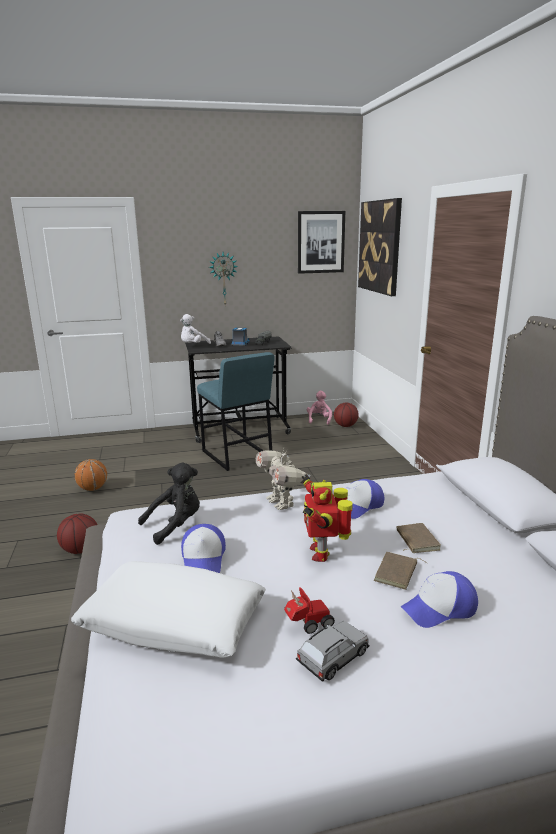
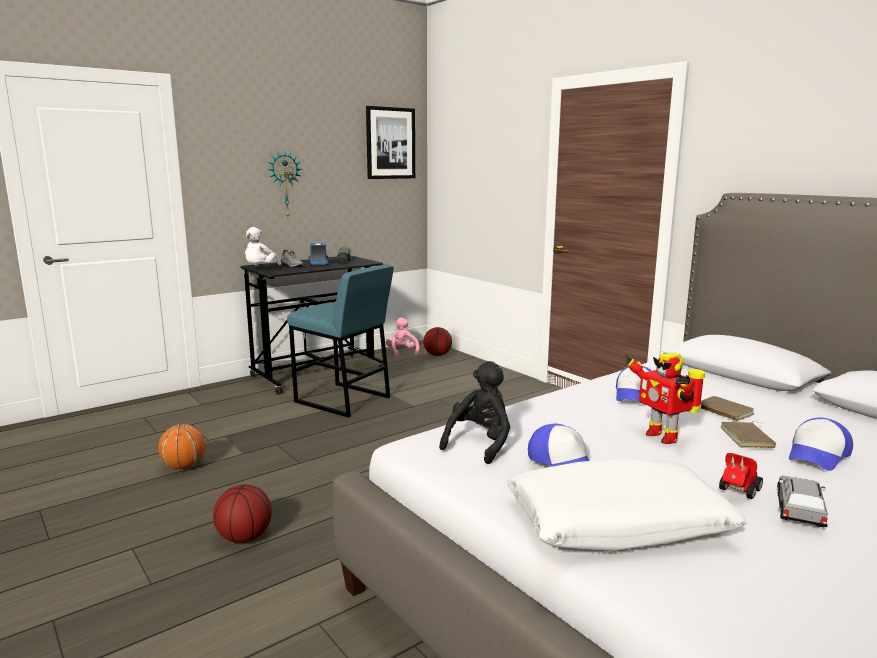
camera: 25 degrees left, 5 degrees down
toy robot [256,449,311,510] -> none
picture [358,198,402,296] -> none

